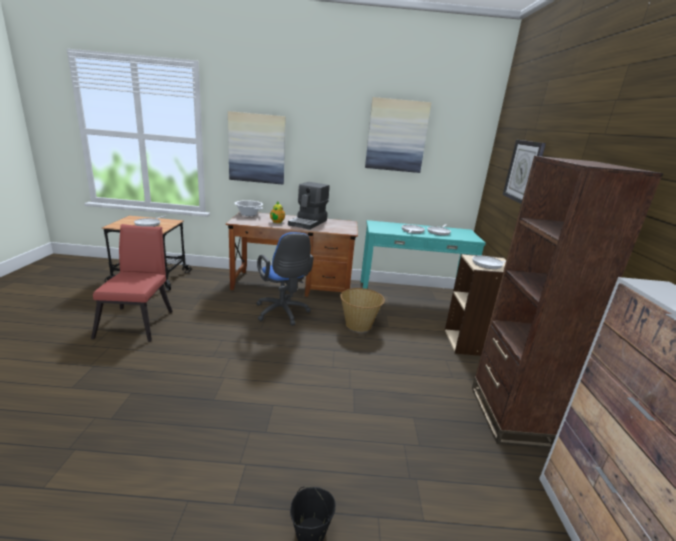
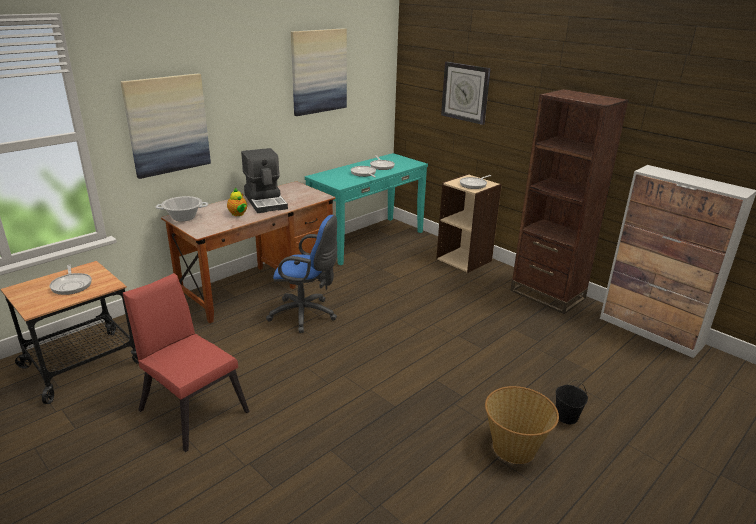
camera: 45 degrees left, 5 degrees up
basket [340,288,385,332] -> basket moved to [485,386,559,464]

